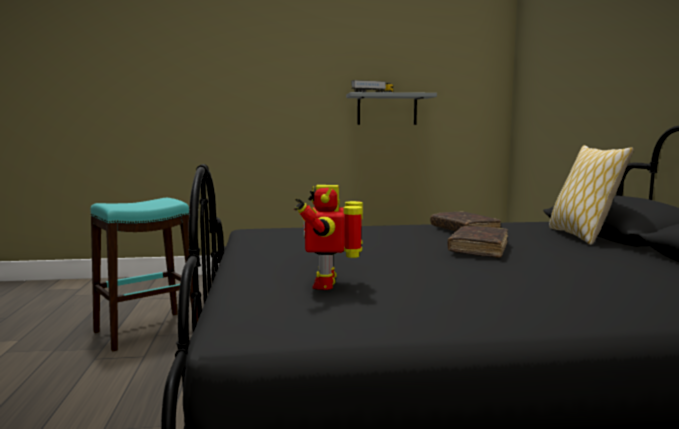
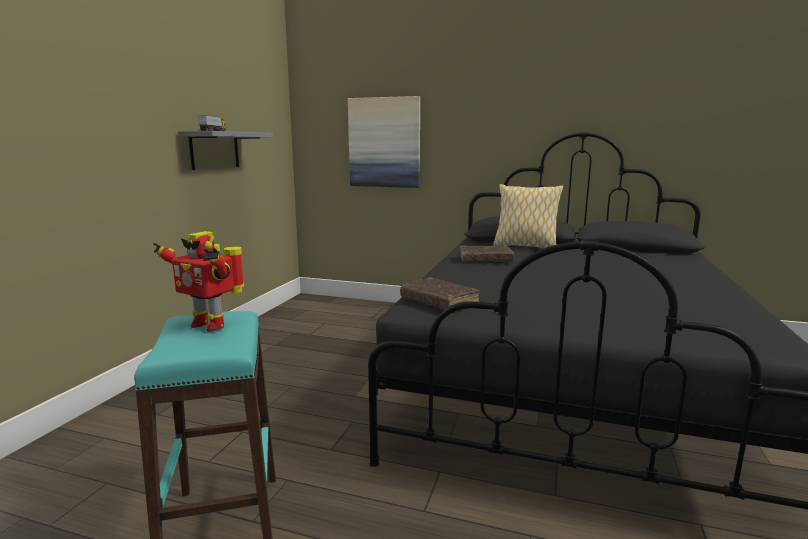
camera: 65 degrees left, 5 degrees up
toy robot [294,185,363,290] -> toy robot moved to [153,231,244,332]
brown book [448,226,508,258] -> brown book moved to [400,277,479,310]
none -> picture [348,96,420,188]

